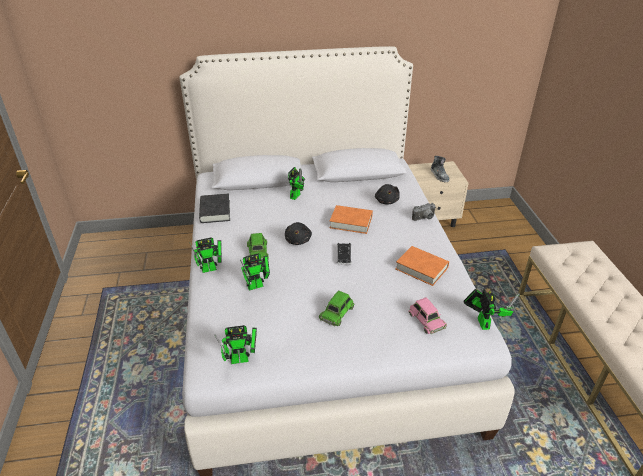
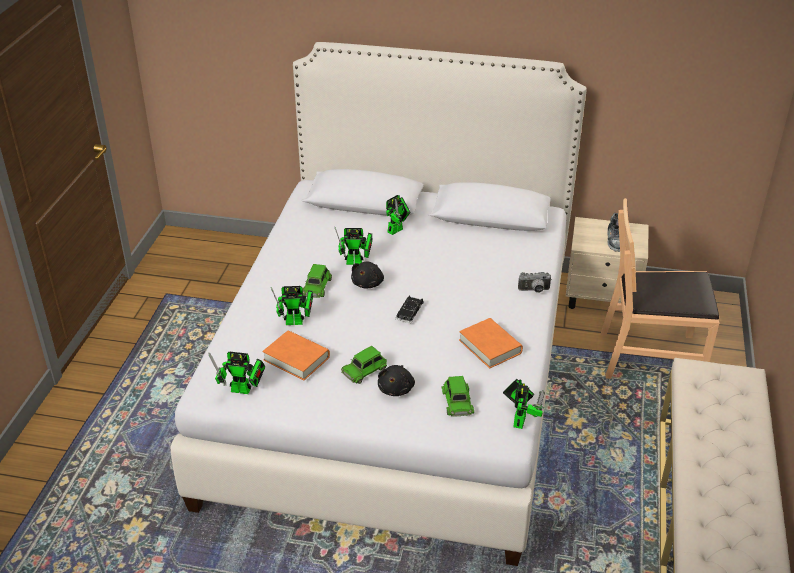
camera: 20 degrees right, 0 degrees up
toy robot [189,238,222,273] -> toy robot moved to [335,227,372,265]
black book [199,193,230,223] -> none
orange book [329,205,373,234] -> orange book moved to [263,331,330,380]
black plush toy [375,184,400,205] -> black plush toy moved to [378,365,415,396]
pink toy car [408,298,447,334] -> green toy car [441,376,474,417]
none -> brown chair [601,198,719,379]

